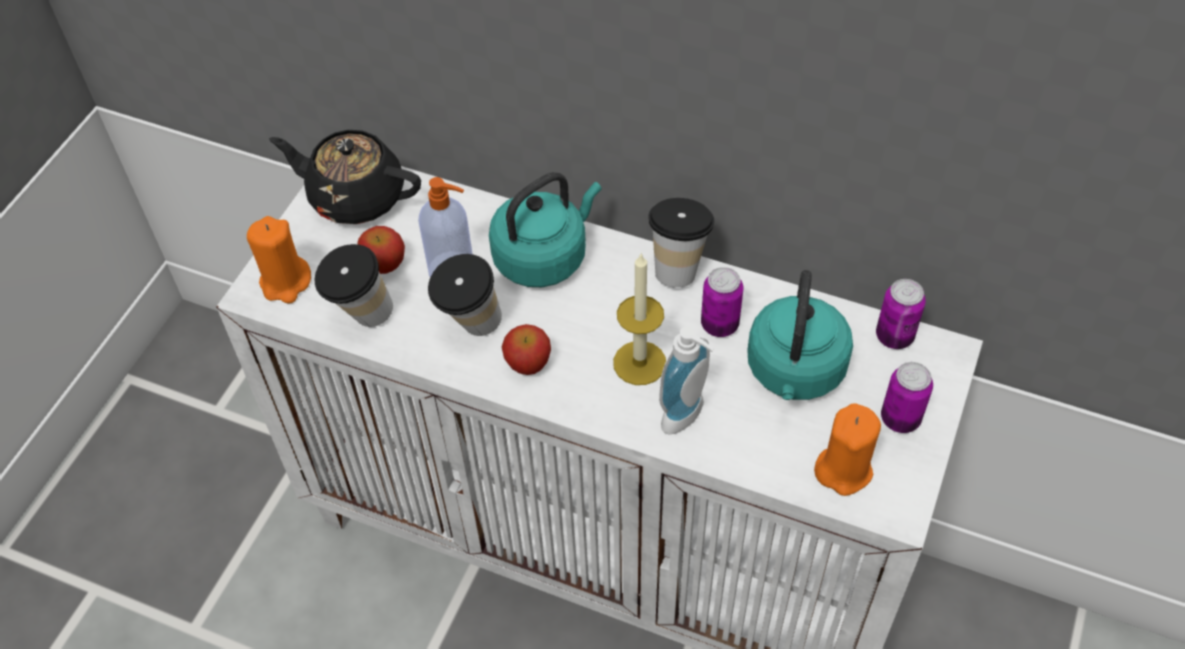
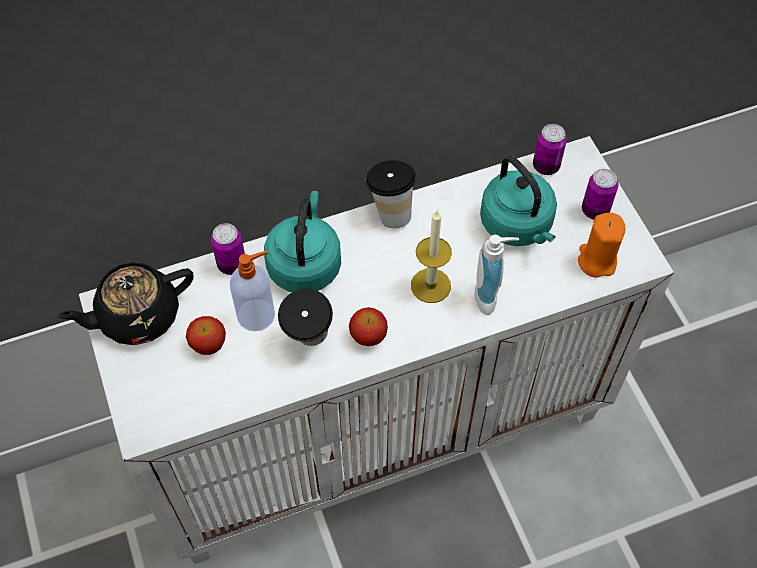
camera: 45 degrees left, 5 degrees up
orange candle [247,216,311,304] -> none
cup [315,244,393,327] -> none
can [701,267,744,337] -> can moved to [211,223,245,275]

